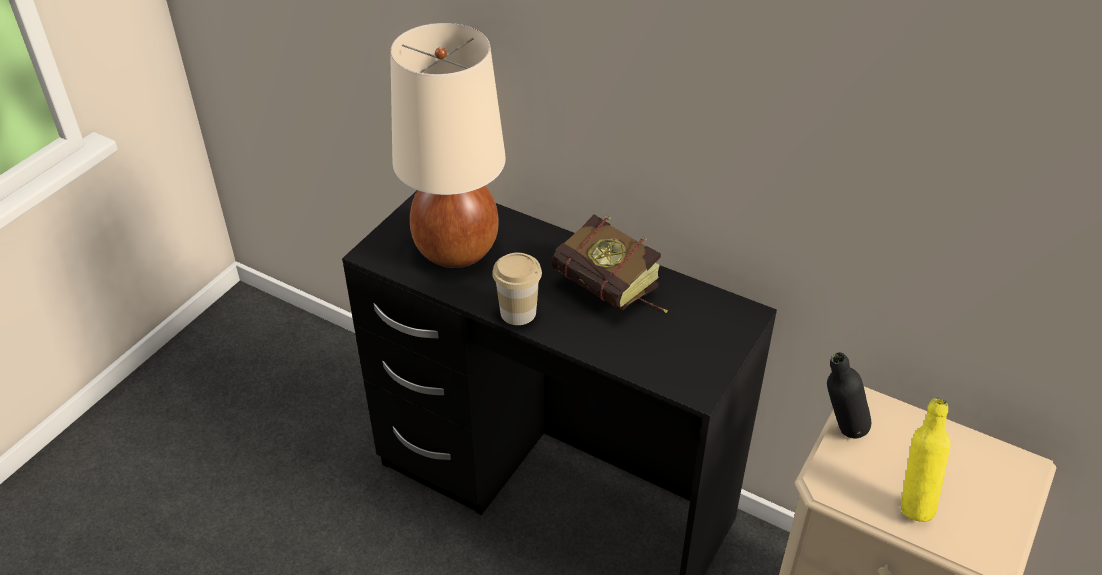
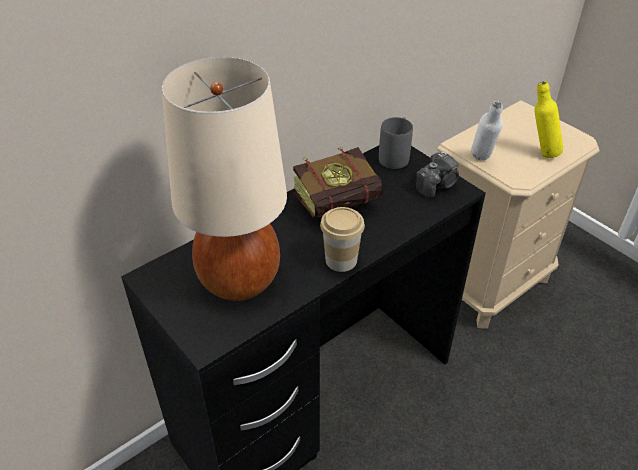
camera: 70 degrees left, 0 degrees up
black bottle [827,352,872,439] -> white bottle [471,101,503,161]
none -> grey mug [379,117,413,169]
none -> camera [416,151,459,198]

